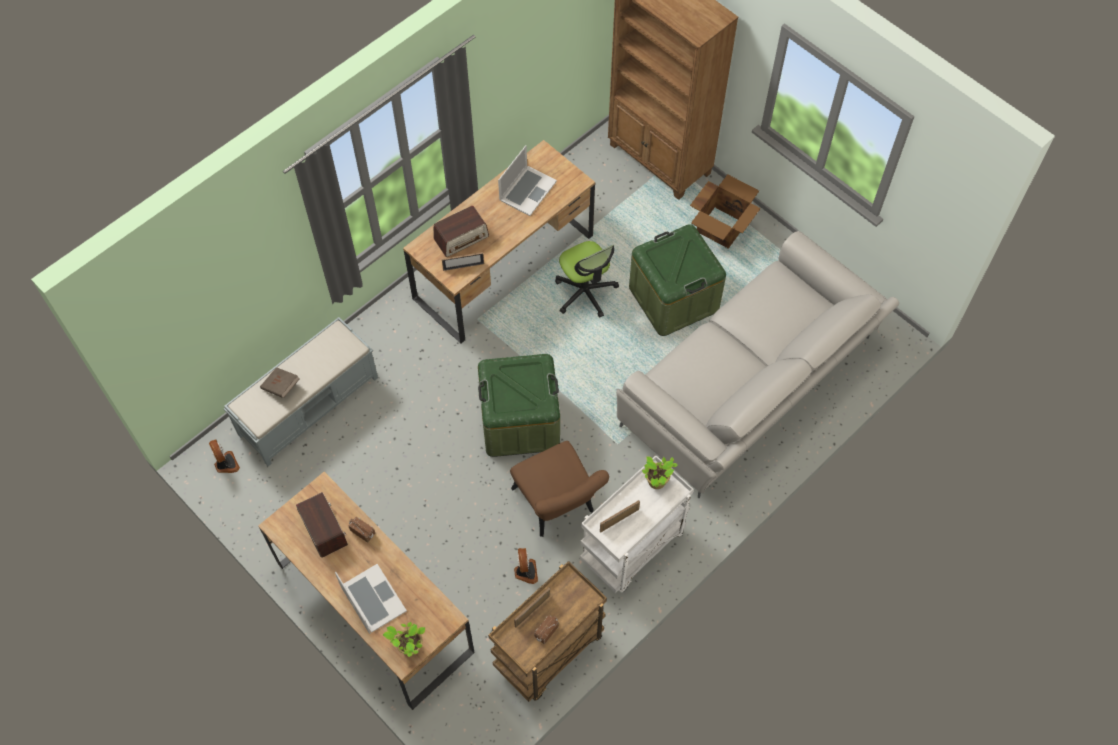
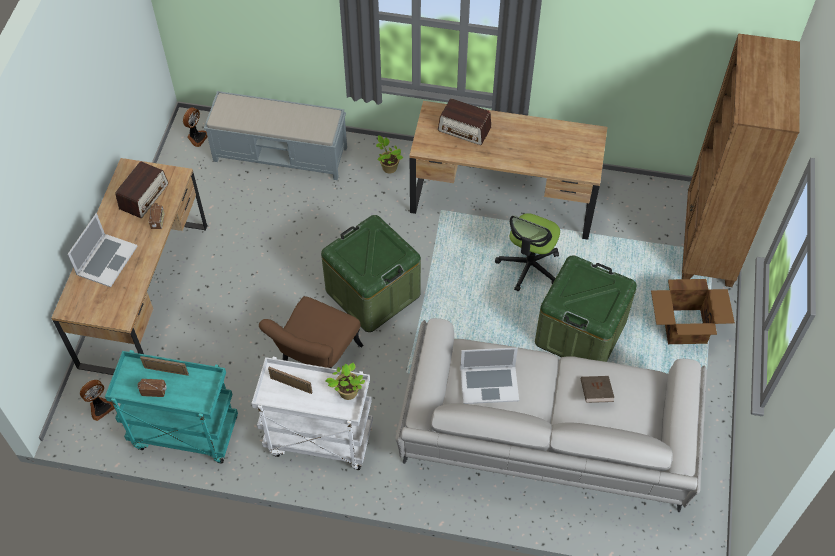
camera: 55 degrees right, 5 degrees down
brown book [260,367,300,398] -> brown book moved to [581,376,614,403]
potted plant [383,622,425,657] -> potted plant moved to [376,135,403,173]
picture frame [442,252,484,271] -> none
brown cart [488,561,607,702] -> turquoise cart [105,350,238,464]
laptop [498,145,557,216] -> laptop moved to [460,347,519,404]
fan [514,548,538,584] -> fan moved to [80,380,115,421]

